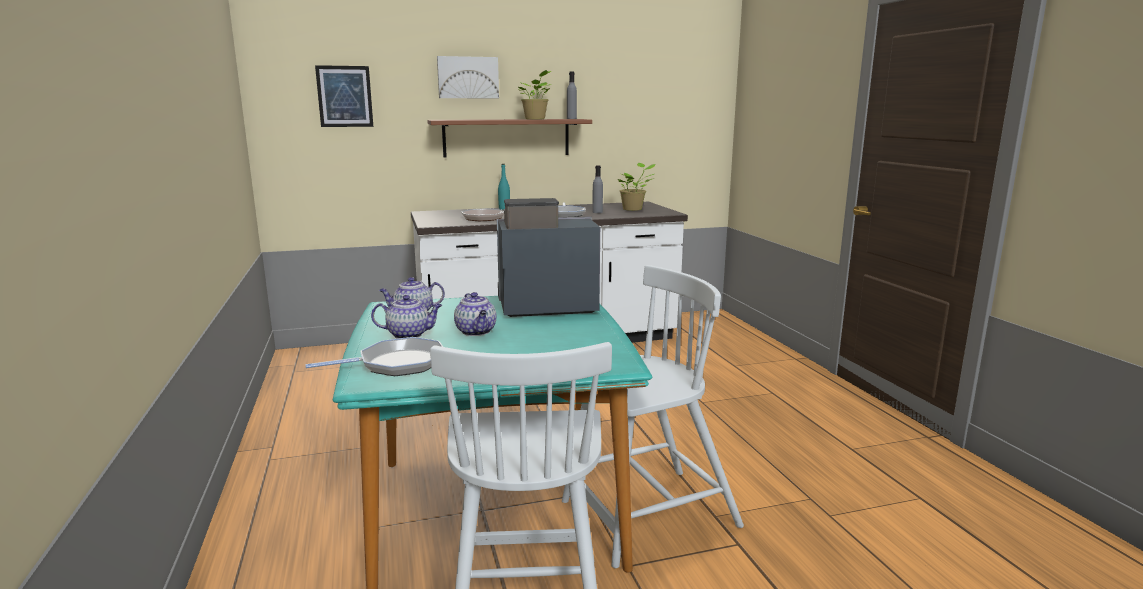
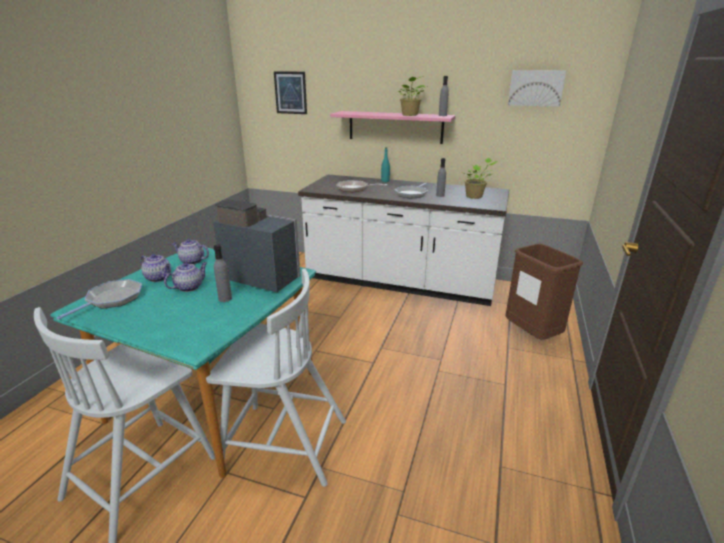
camera: 35 degrees right, 10 degrees up
frying pan [305,337,443,376] -> frying pan turned 75 degrees counterclockwise [56,279,142,320]
brown shelf [427,119,592,158] -> pink shelf [330,111,456,144]
picture [437,56,499,98] -> picture moved to [508,70,566,107]
teapot [454,292,497,336] -> teapot turned 150 degrees counterclockwise [164,262,207,292]
none -> grey bottle [214,245,232,302]
none -> brown trash can [505,244,583,340]

